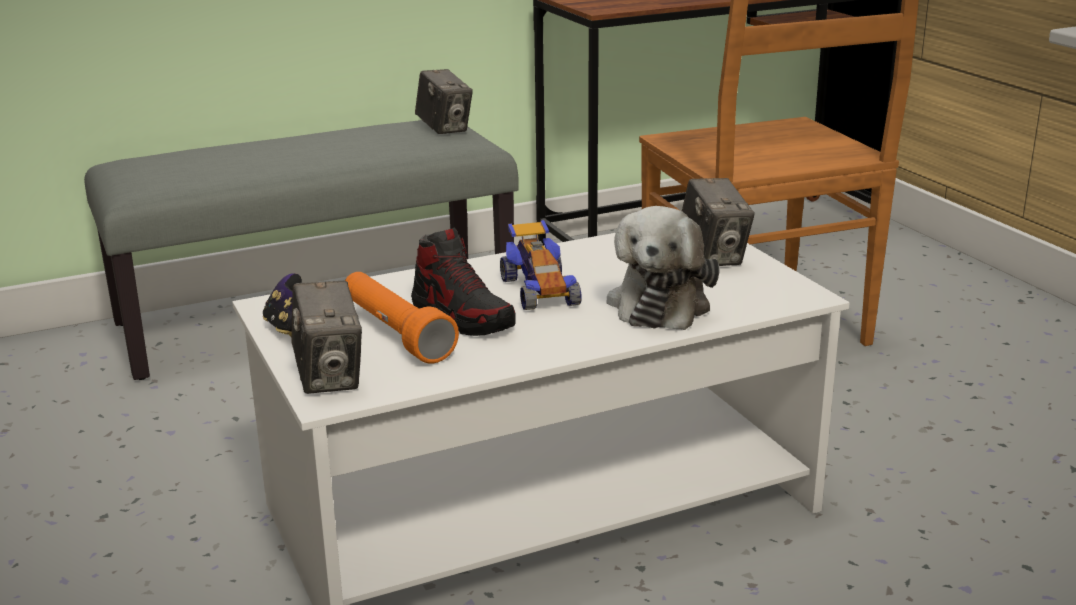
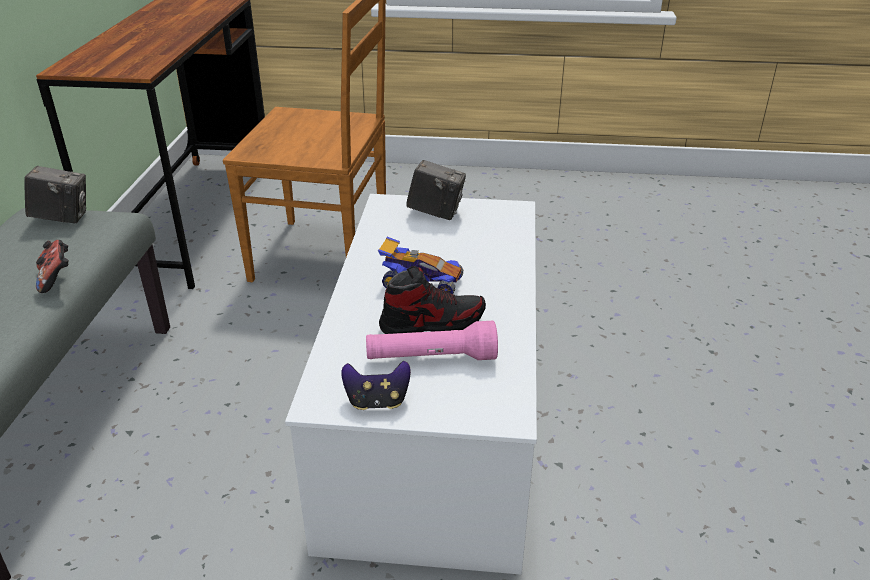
camera: 60 degrees left, 10 degrees up
camera [292,281,362,394] -> none
orange flashlight [345,272,459,364] -> pink flashlight [366,321,498,360]
plush toy [607,206,720,330] -> none
none -> game controller [36,240,69,293]

